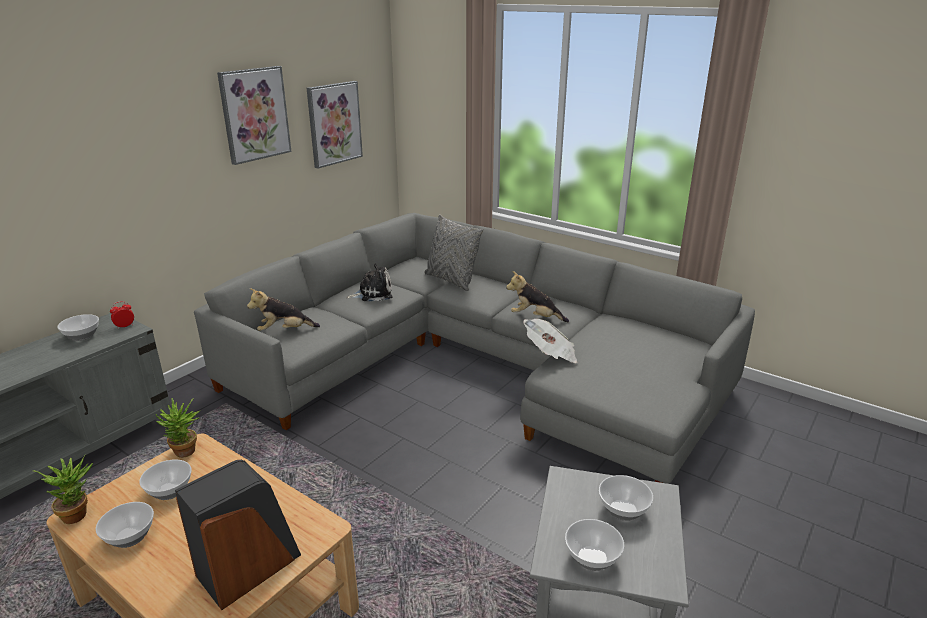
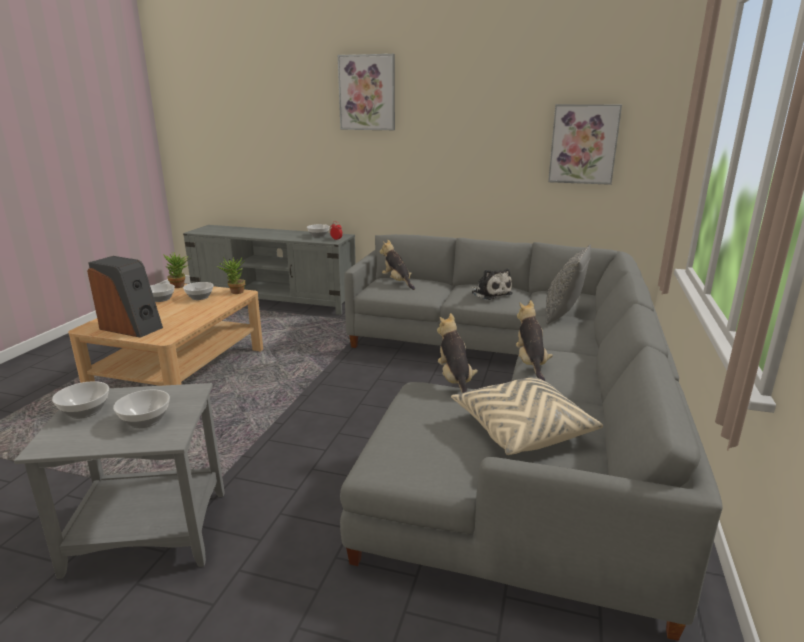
camera: 70 degrees right, 5 degrees down
picture [217,66,292,165] -> picture moved to [338,54,395,130]
newspaper [523,319,577,363] -> plush toy [437,313,478,393]
none -> beige pillow [451,377,603,455]

